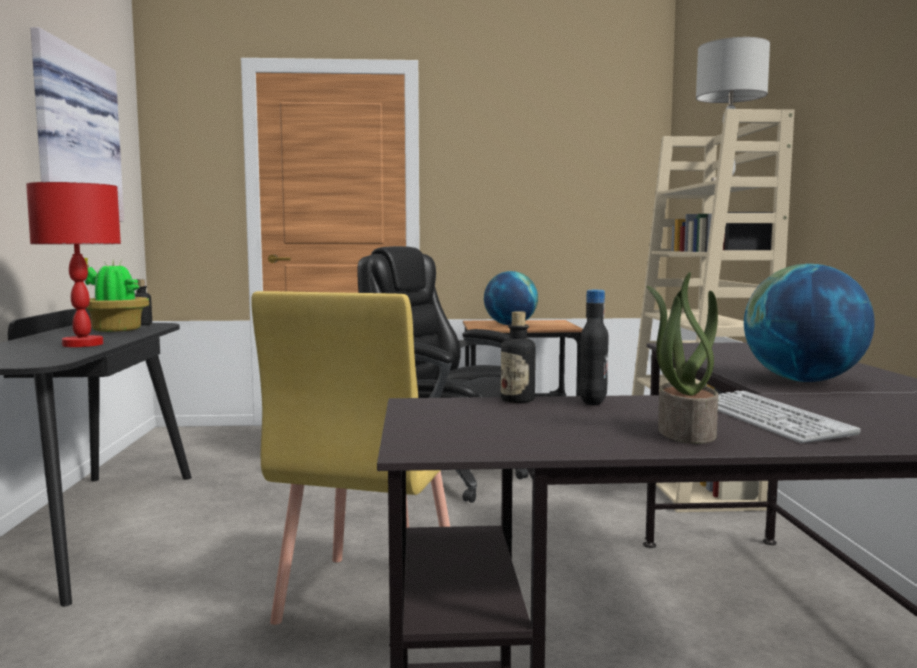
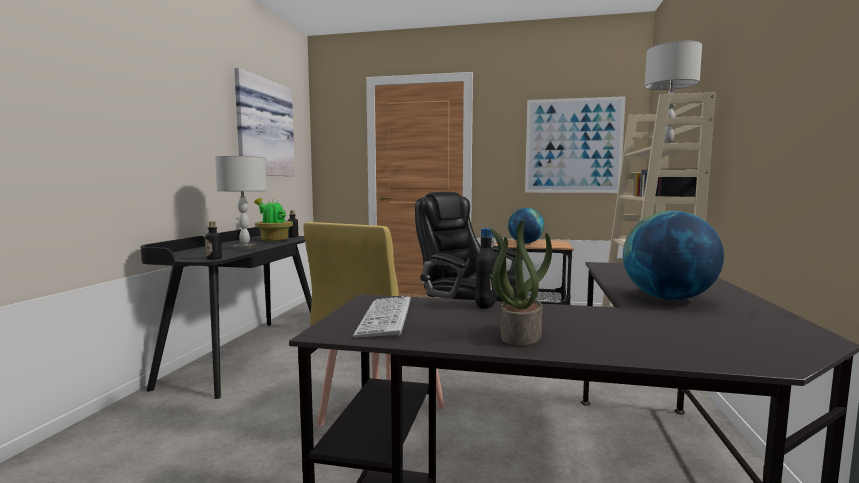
camera: 15 degrees right, 0 degrees up
red table lamp [26,182,121,347] -> grey table lamp [215,156,267,250]
bottle [501,311,536,403] -> bottle moved to [205,221,222,260]
keyboard [718,391,861,443] -> keyboard moved to [353,296,411,337]
none -> picture [525,96,626,193]

